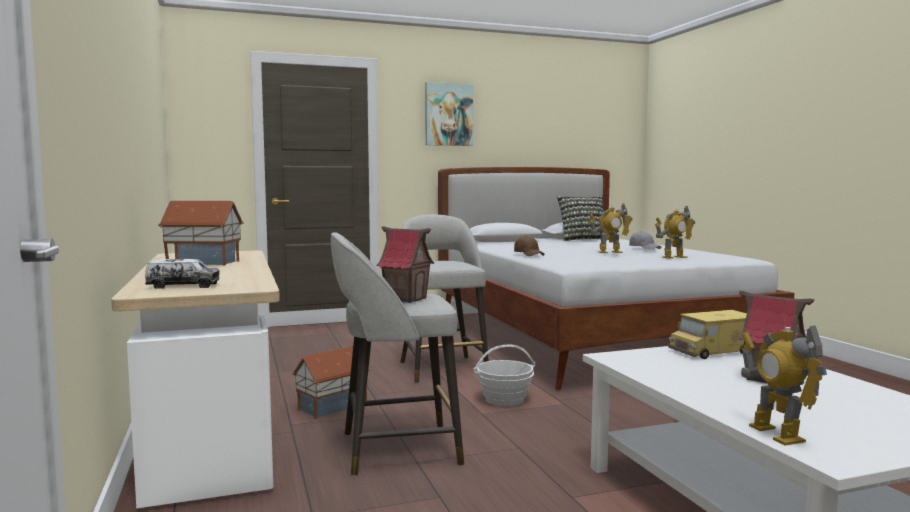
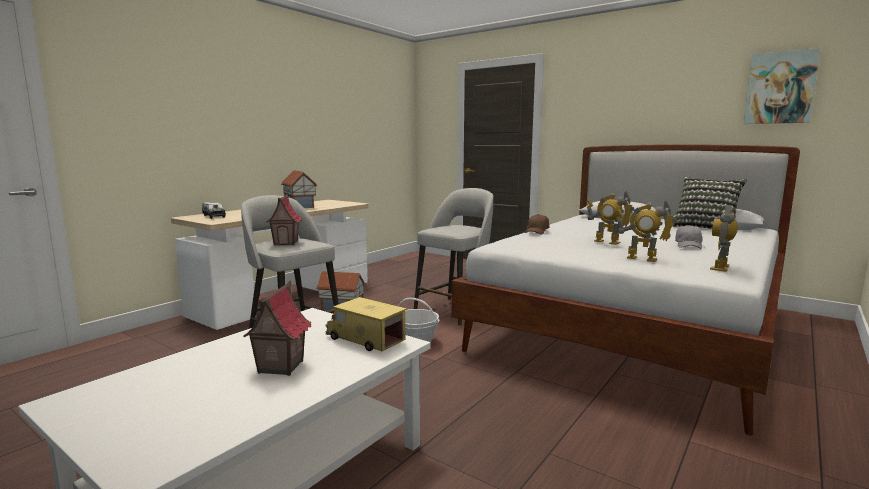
camera: 55 degrees right, 5 degrees up
picture [425,82,473,146] -> picture moved to [743,48,821,124]
toy robot [741,325,827,445] -> toy robot moved to [710,205,738,272]

